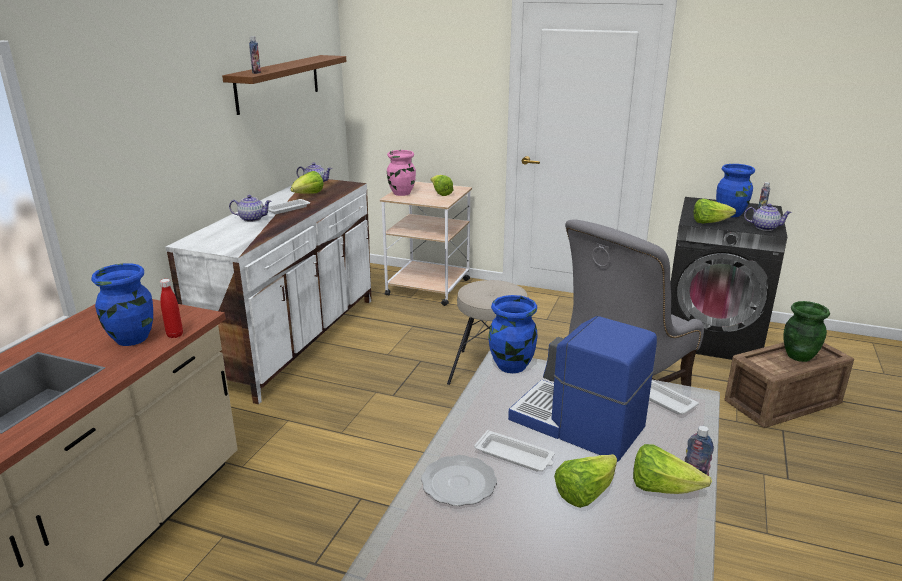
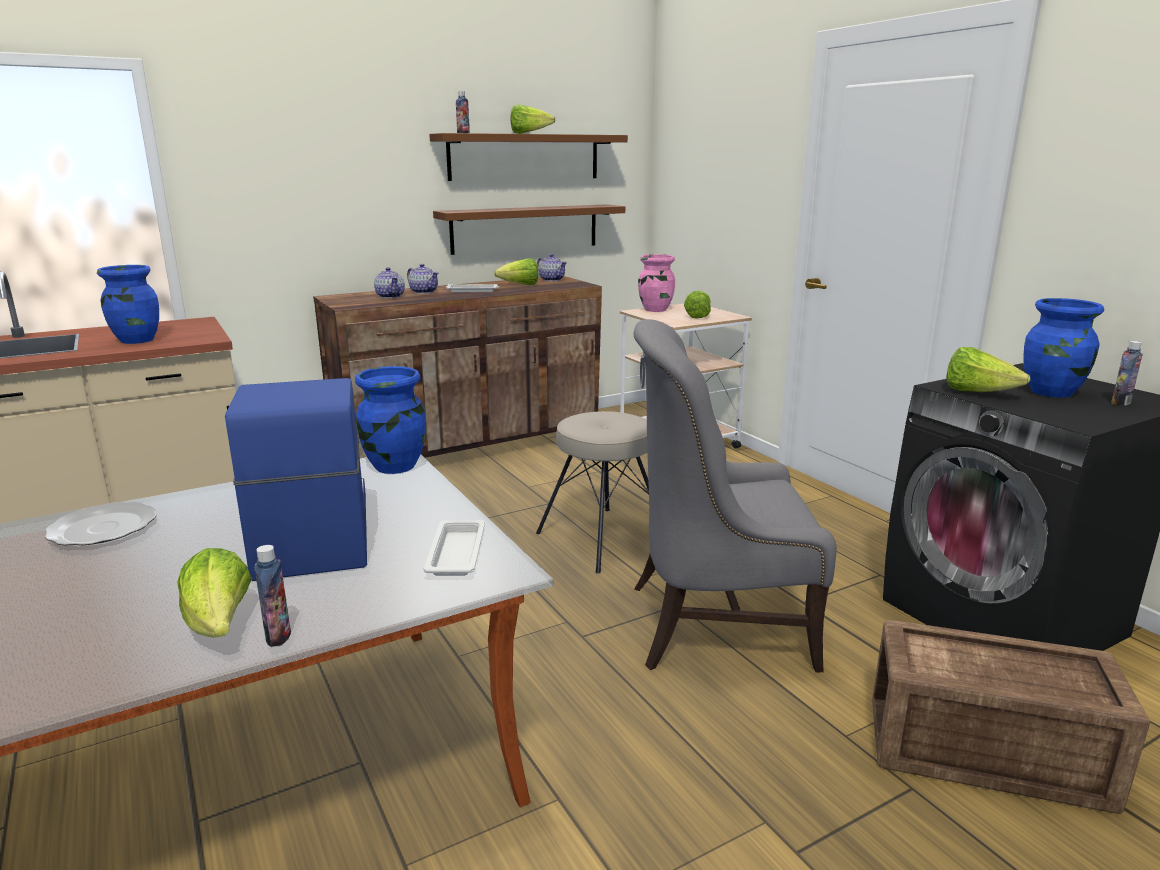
camera: 40 degrees right, 5 degrees down
red bottle [160,279,183,338] -> none
white cabinet [165,179,372,404] -> brown cabinet [313,276,602,458]
white tray [474,430,555,472] -> none
lettuce [554,454,617,508] -> lettuce moved to [511,104,555,134]
teapot [744,204,792,231] -> teapot moved to [374,267,405,298]
green vase [783,301,830,362] -> none
none -> brown shelf [433,204,625,255]

